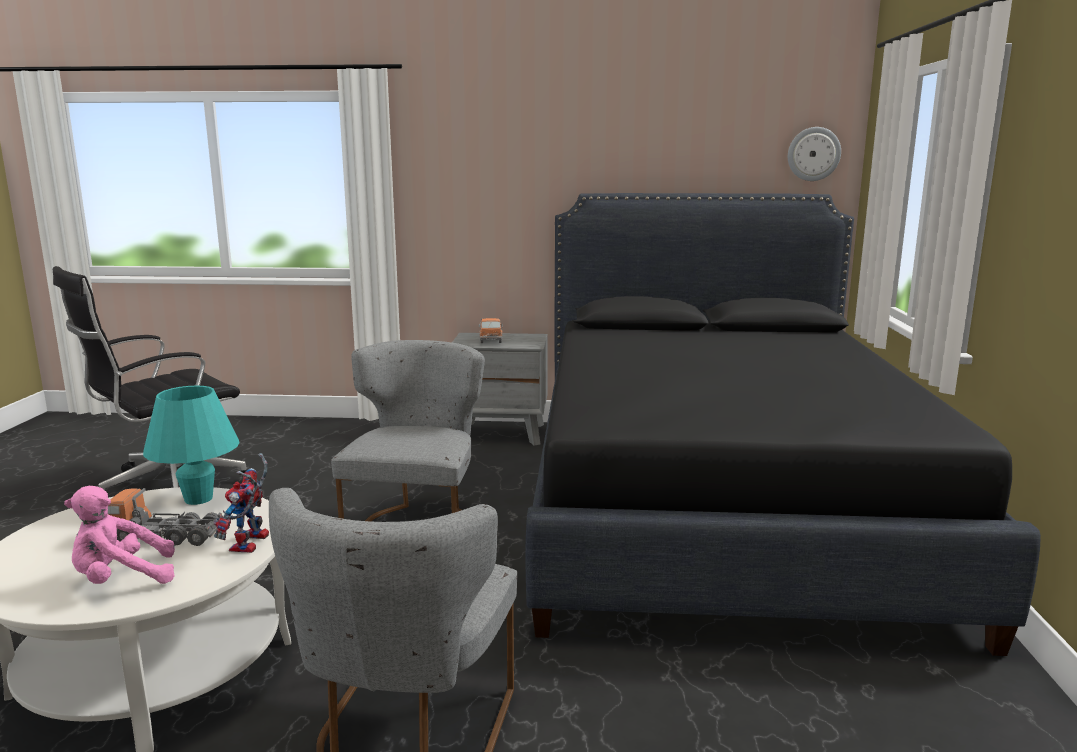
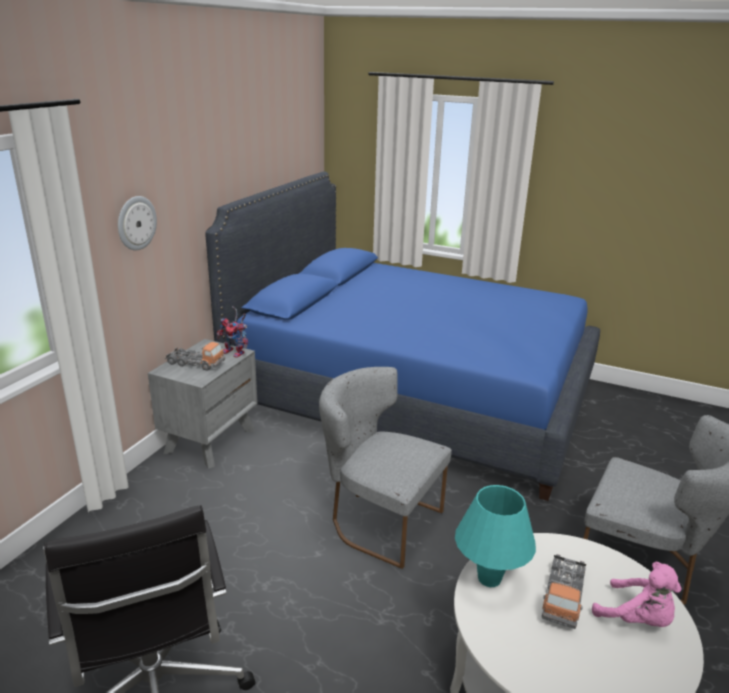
camera: 70 degrees left, 10 degrees up
pink plush toy [64,486,175,584] -> pink plush toy turned 45 degrees counterclockwise [592,562,682,627]
toy robot [213,453,269,553] -> toy robot moved to [216,306,248,358]
black bed [525,193,1041,656] -> blue bed [205,171,600,501]
wall clock [788,127,841,181] -> wall clock moved to [118,196,157,251]

